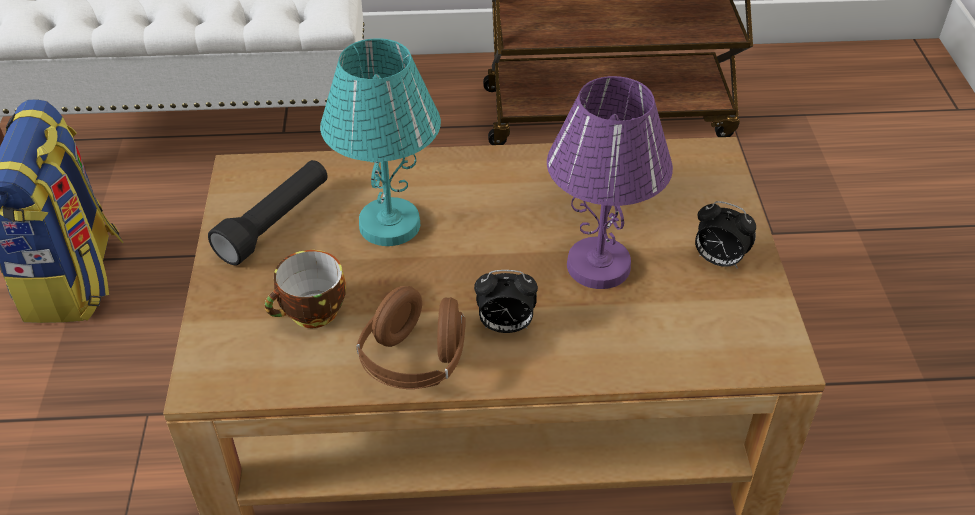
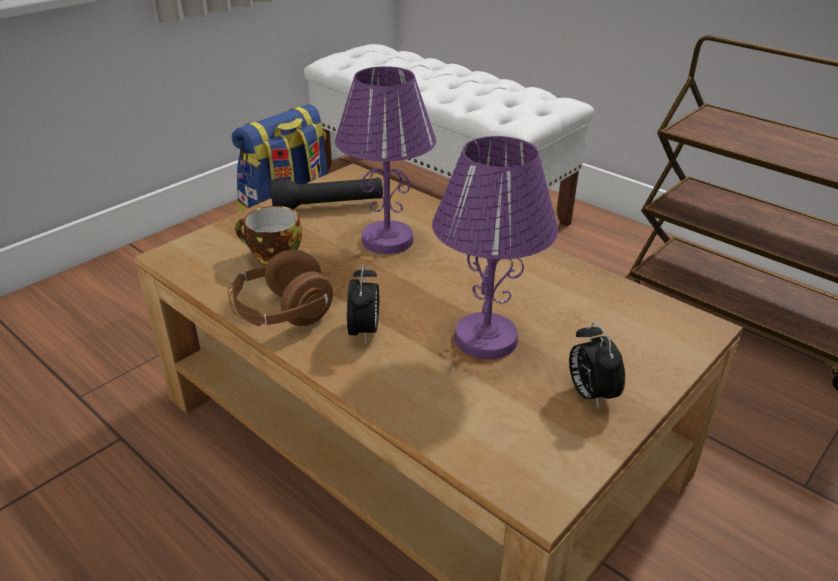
camera: 45 degrees right, 10 degrees down
turquoise table lamp [320,38,441,246] -> purple table lamp [335,66,436,254]
alarm clock [474,270,538,333] -> alarm clock turned 135 degrees counterclockwise [347,264,379,344]

